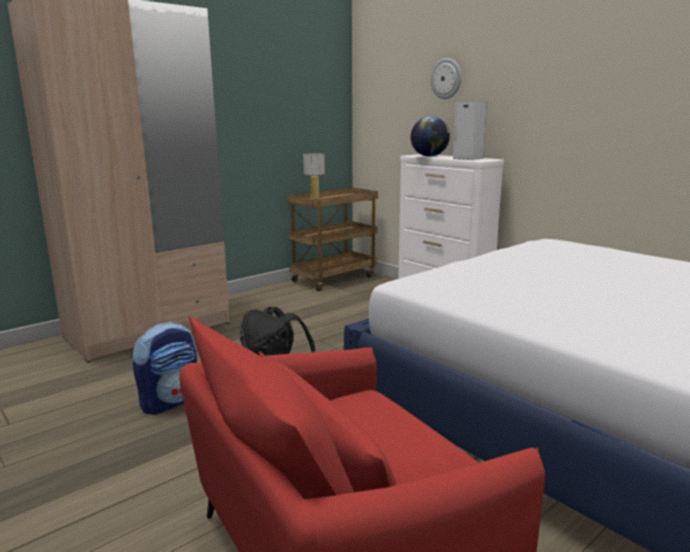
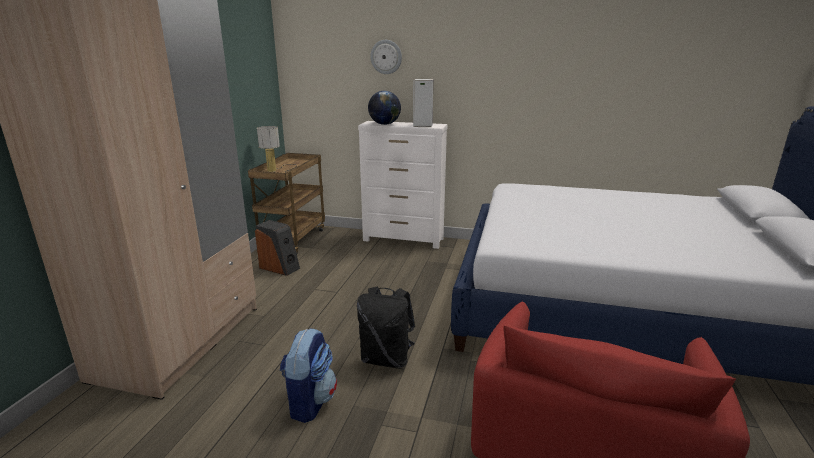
camera: 35 degrees left, 5 degrees up
none -> speaker [255,220,300,276]

